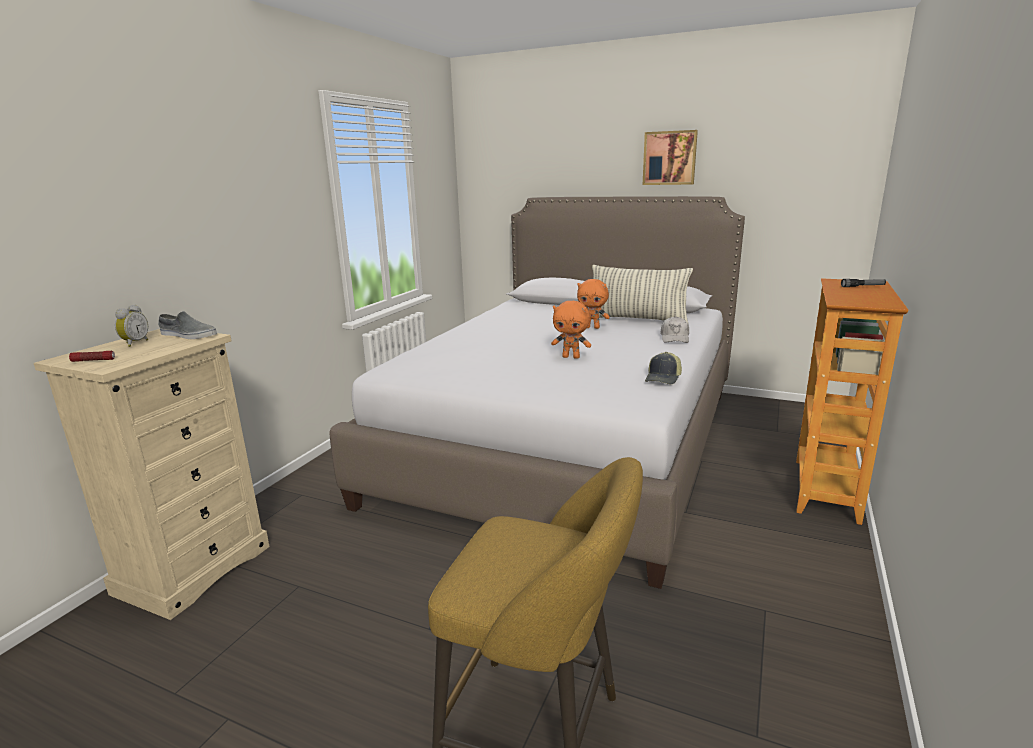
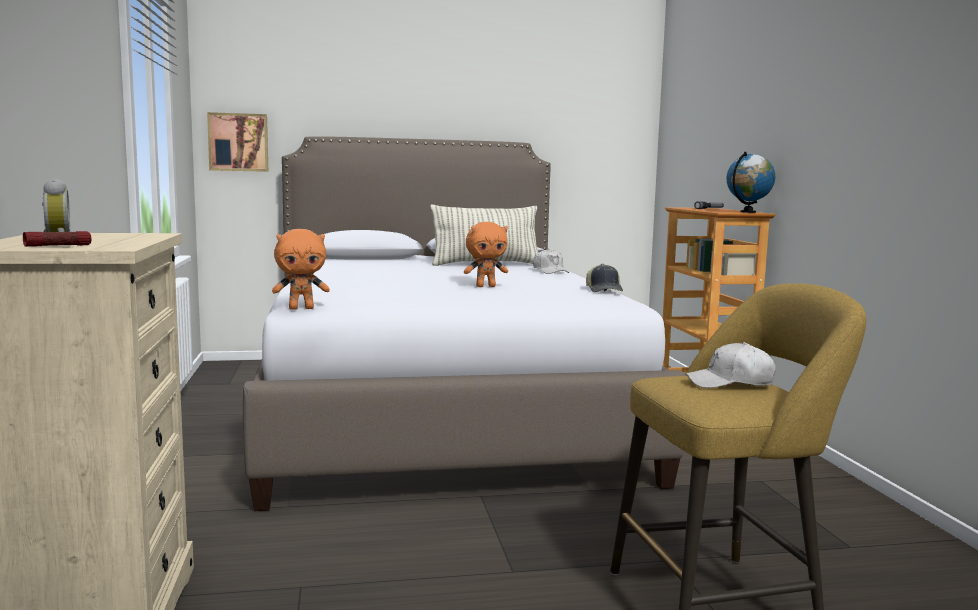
camera: 35 degrees left, 10 degrees down
grey shoe [158,311,217,339] -> none
orange plush toy [577,279,610,329] -> orange plush toy moved to [272,229,330,310]
picture [643,130,698,185] -> picture moved to [207,112,268,172]
none -> white cap [686,342,776,388]
none -> globe [726,152,775,213]

